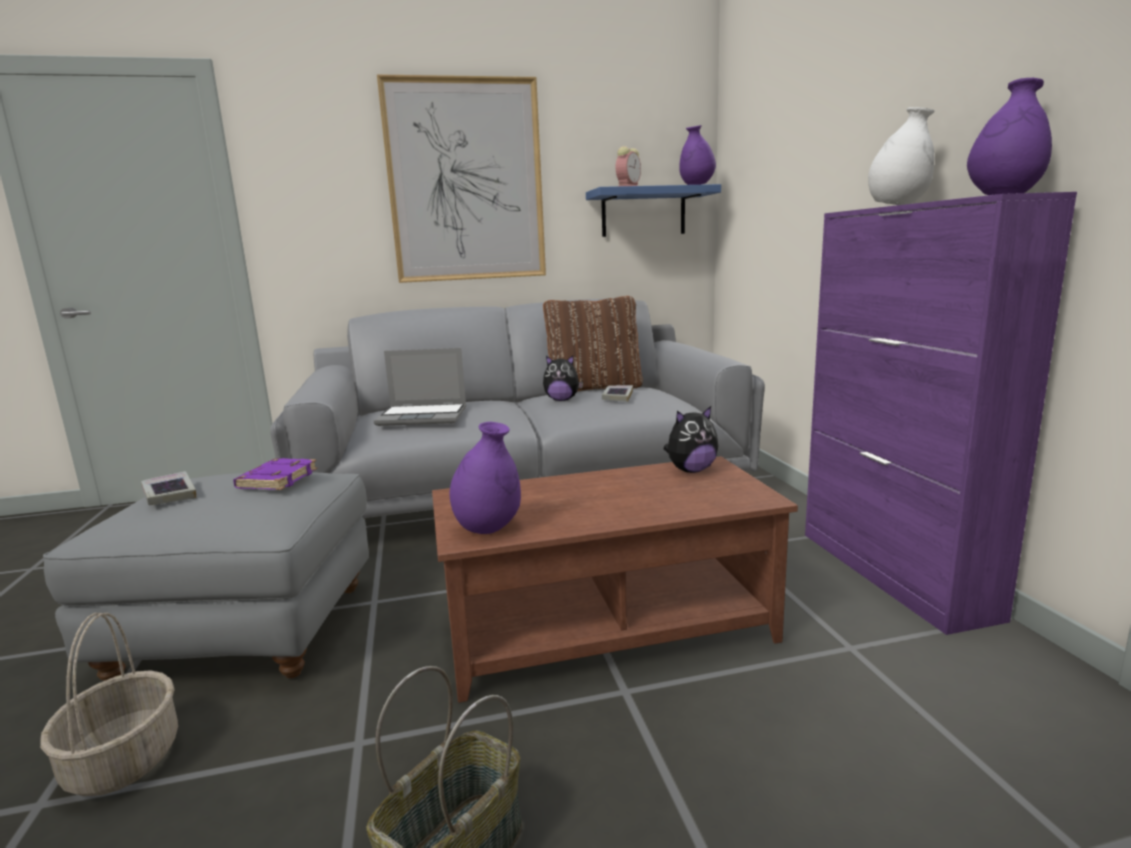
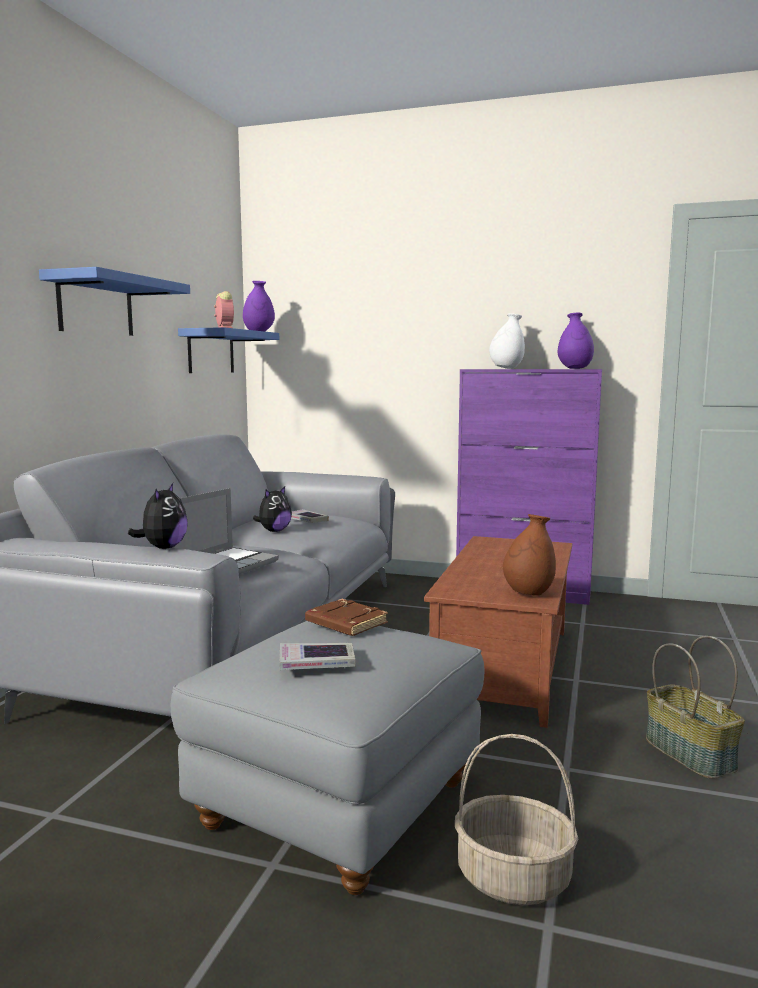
camera: 60 degrees left, 5 degrees down
purple book [233,458,317,490] -> brown book [305,599,388,636]
picture [377,74,546,283] -> blue shelf [39,267,190,336]
purple vase [450,422,521,534] -> brown vase [503,514,556,596]
brown pillow [543,296,643,391] -> none
plush toy [663,406,718,473] -> plush toy moved to [128,483,188,549]

